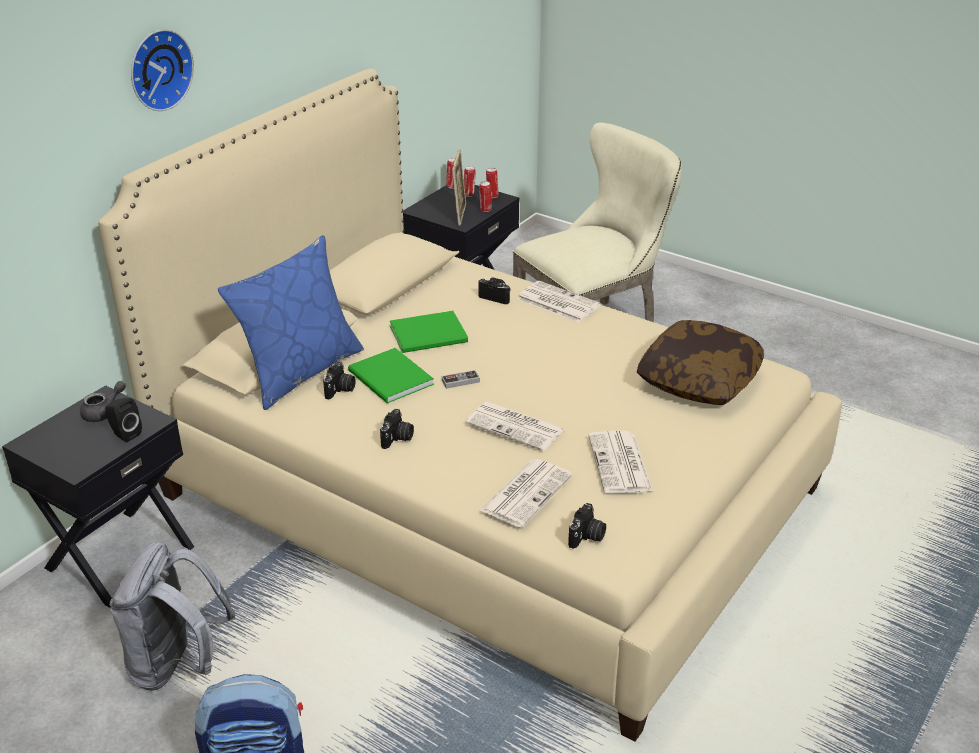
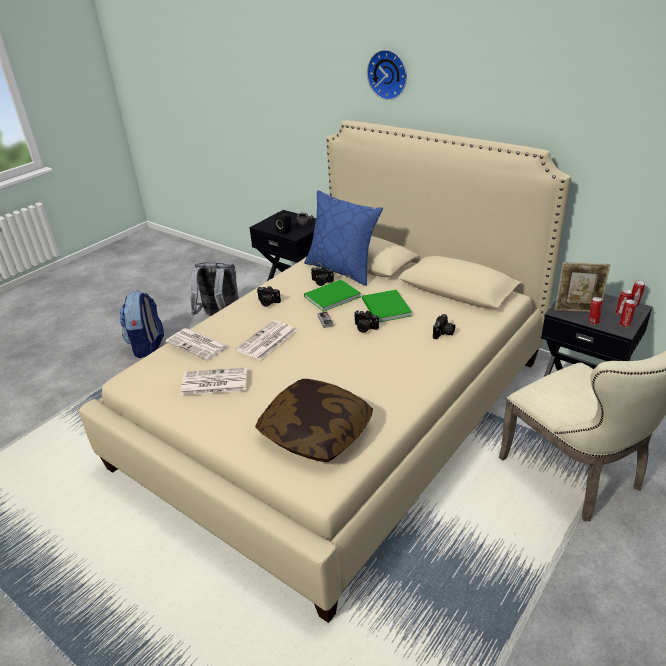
camera: 95 degrees right, 0 degrees up
newspaper [517,281,601,323] -> none
camera [568,503,606,549] -> camera moved to [354,310,379,333]

